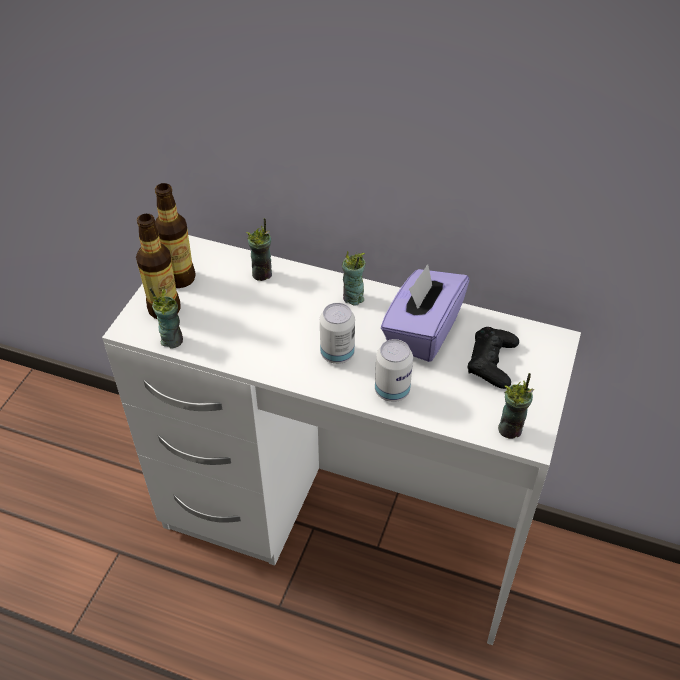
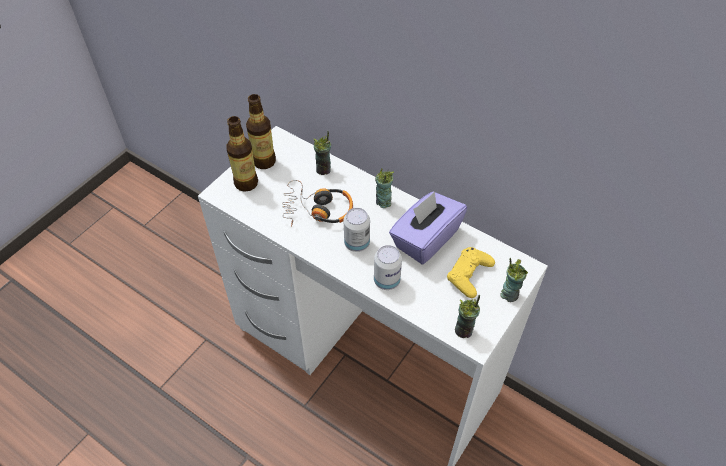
camera: 15 degrees right, 5 degrees up
cup [150,288,183,349] -> cup moved to [500,258,528,302]
black game controller [467,327,519,389] -> yellow game controller [447,247,495,298]
none -> headphones [282,180,353,227]

